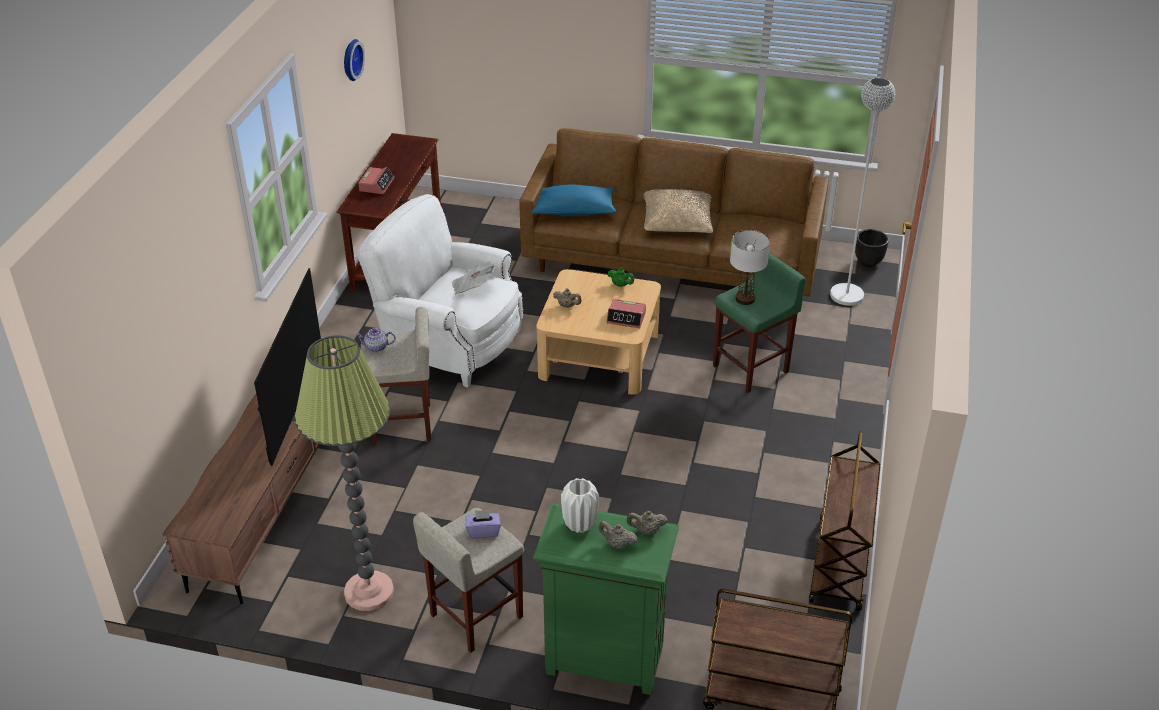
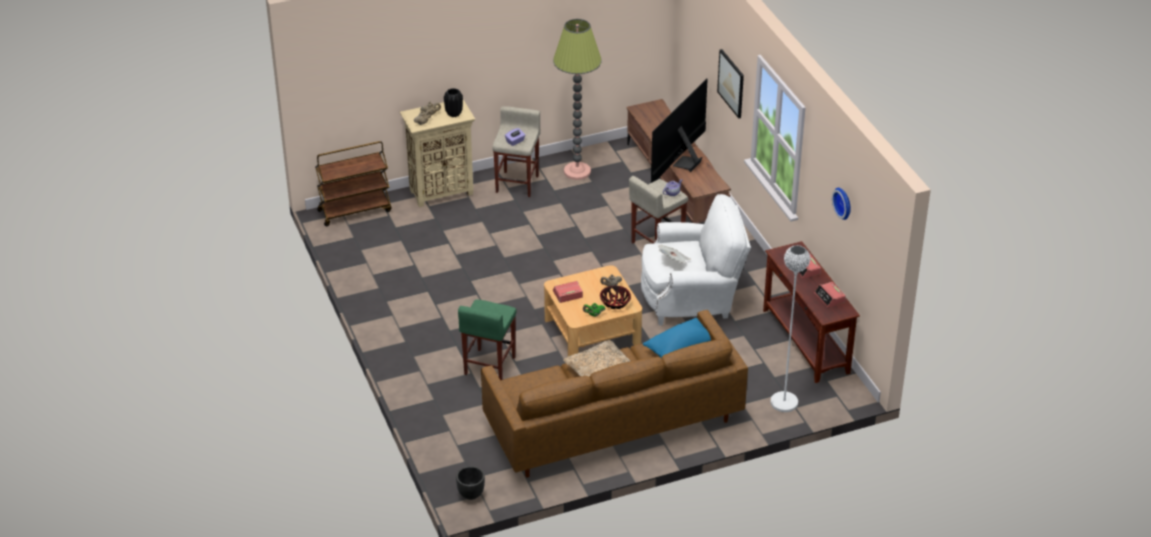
camera: 145 degrees right, 0 degrees up
television [254,268,321,466] -> television turned 60 degrees clockwise [651,78,708,183]
green cabinet [533,503,679,695] -> beige cabinet [400,100,475,207]
white vase [561,478,599,533] -> black vase [444,88,463,117]
table lamp [730,230,770,305] -> none
brown cart [809,432,881,611] -> none
white floor lamp [830,77,896,306] -> white floor lamp moved to [771,245,810,412]
none -> bowl [600,286,631,309]
none -> picture [717,49,744,118]
none -> alarm clock [814,282,846,308]

